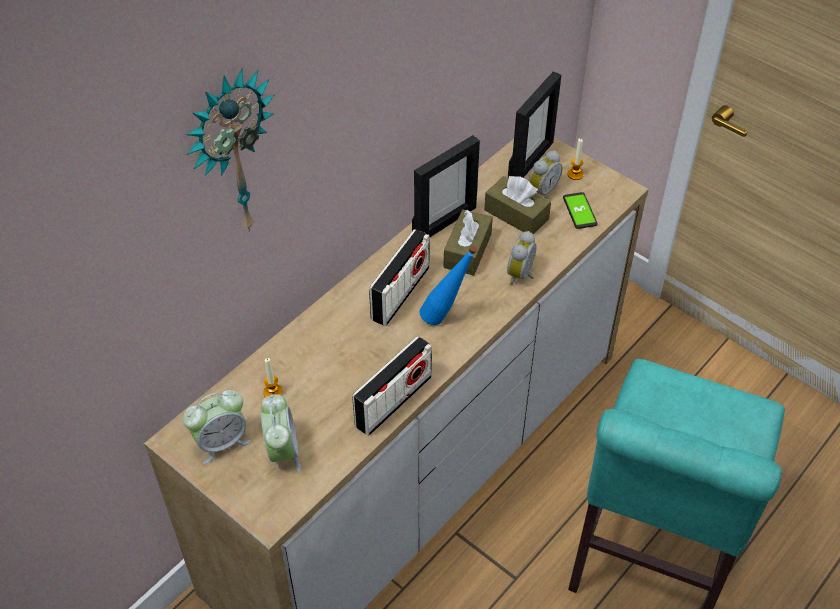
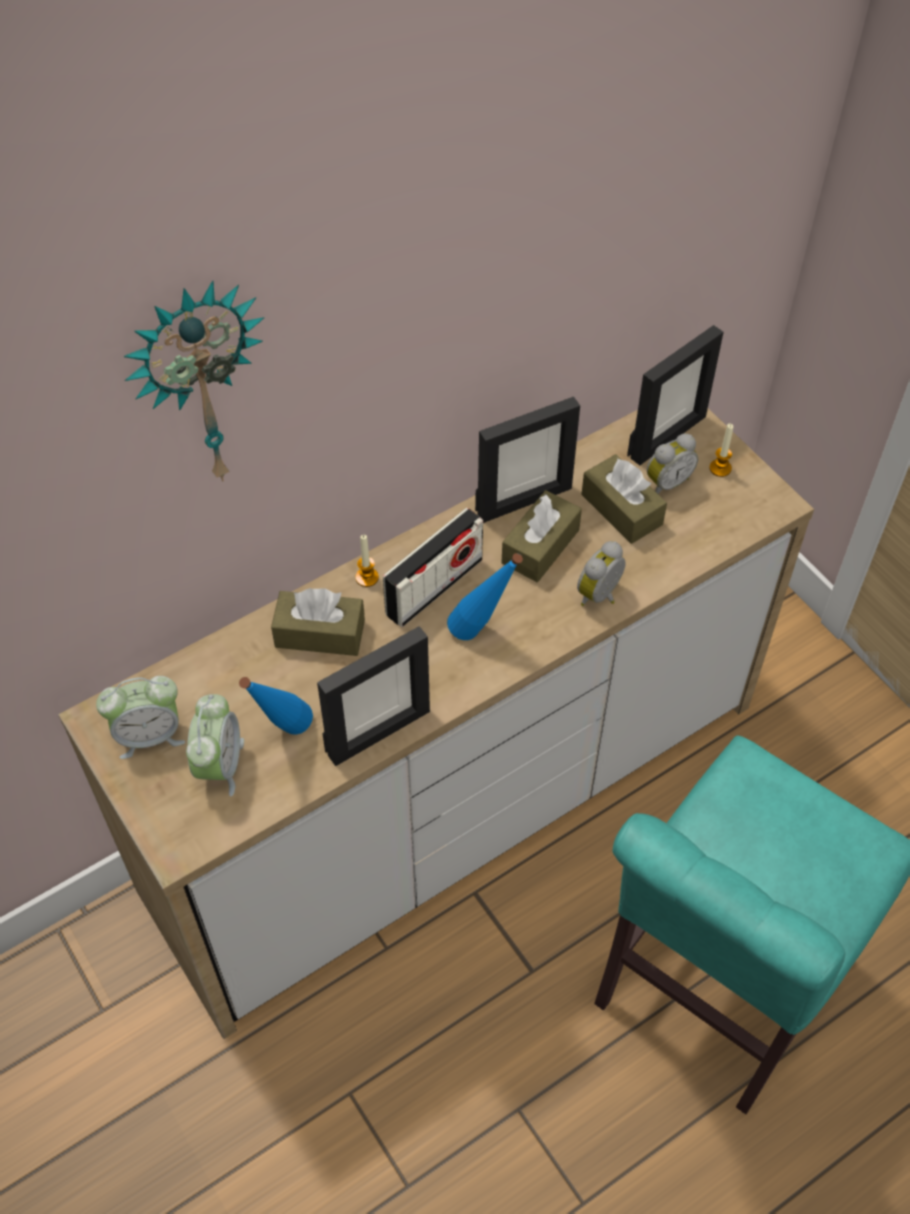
camera: 15 degrees right, 5 degrees up
candle [263,358,282,397] -> candle moved to [355,535,379,587]
radio [352,336,432,436] -> picture frame [317,626,430,766]
phone [563,192,598,229] -> none
none -> blue bottle [239,677,313,735]
none -> brown tissue box [271,588,365,656]

